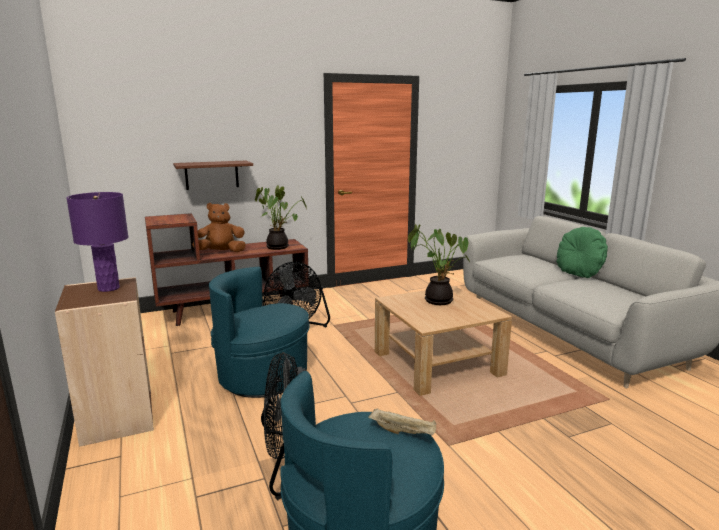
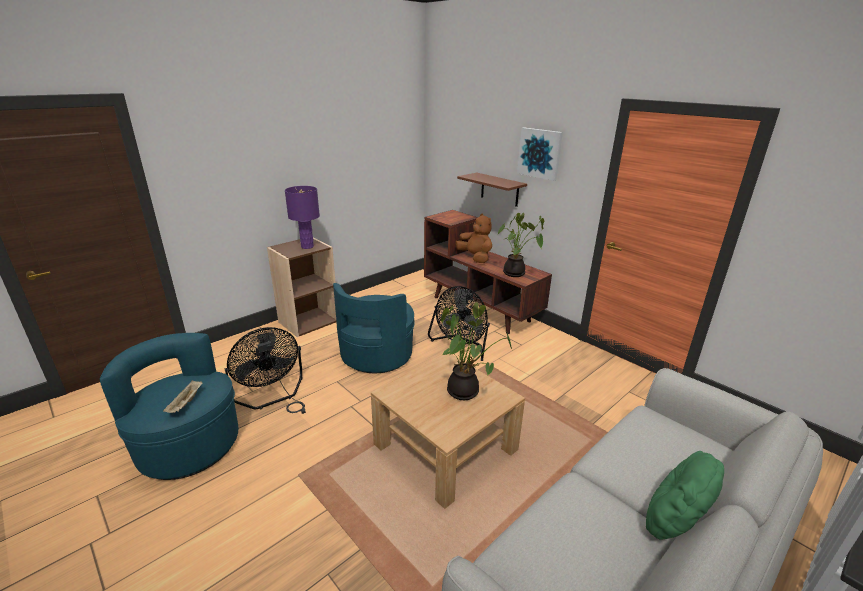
camera: 70 degrees right, 10 degrees up
turquoise armchair [209,267,310,398] -> turquoise armchair turned 150 degrees counterclockwise [333,283,415,373]
none -> picture [517,128,563,181]

